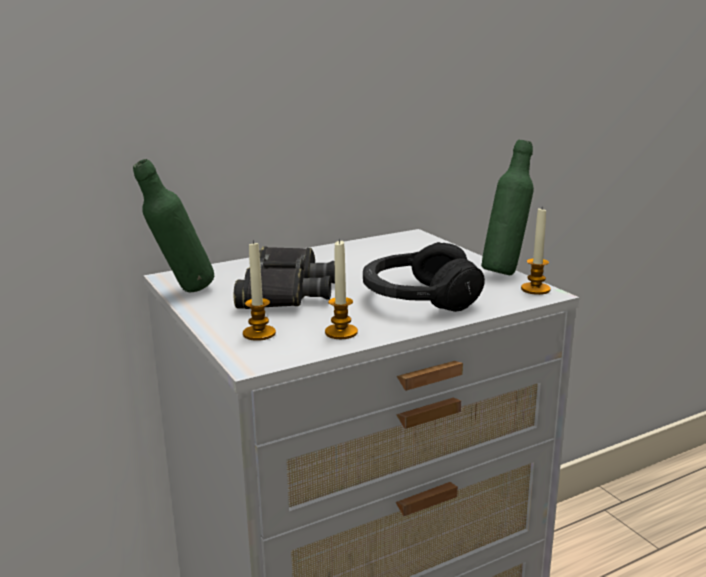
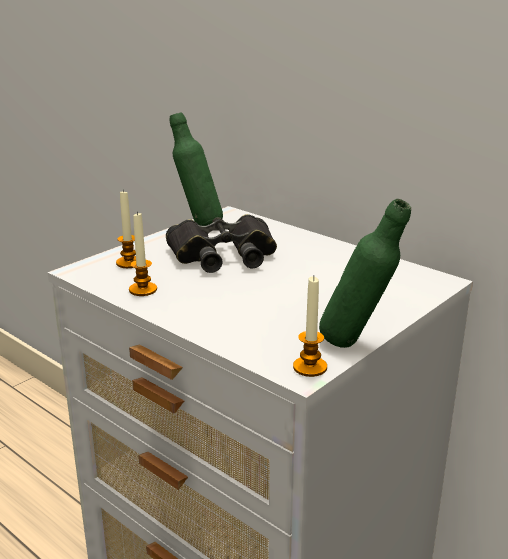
camera: 70 degrees right, 5 degrees up
black headphones [363,242,485,312] -> none

